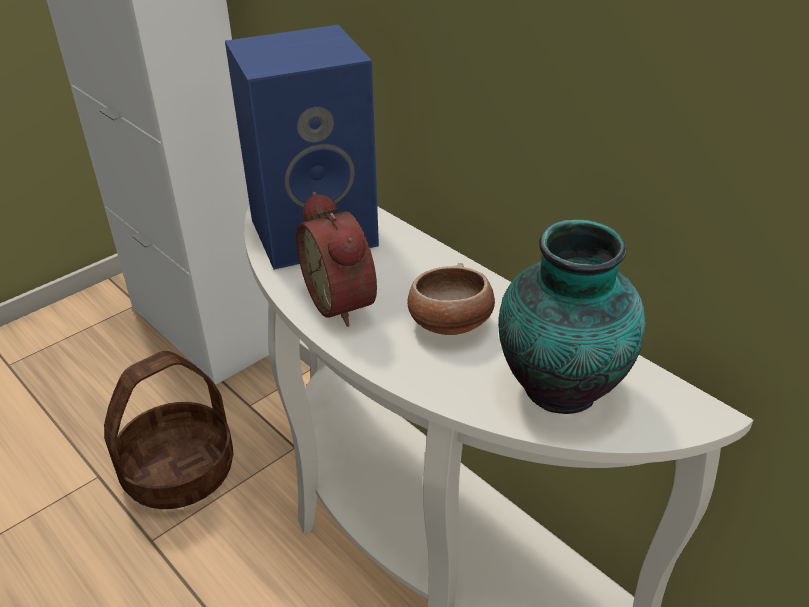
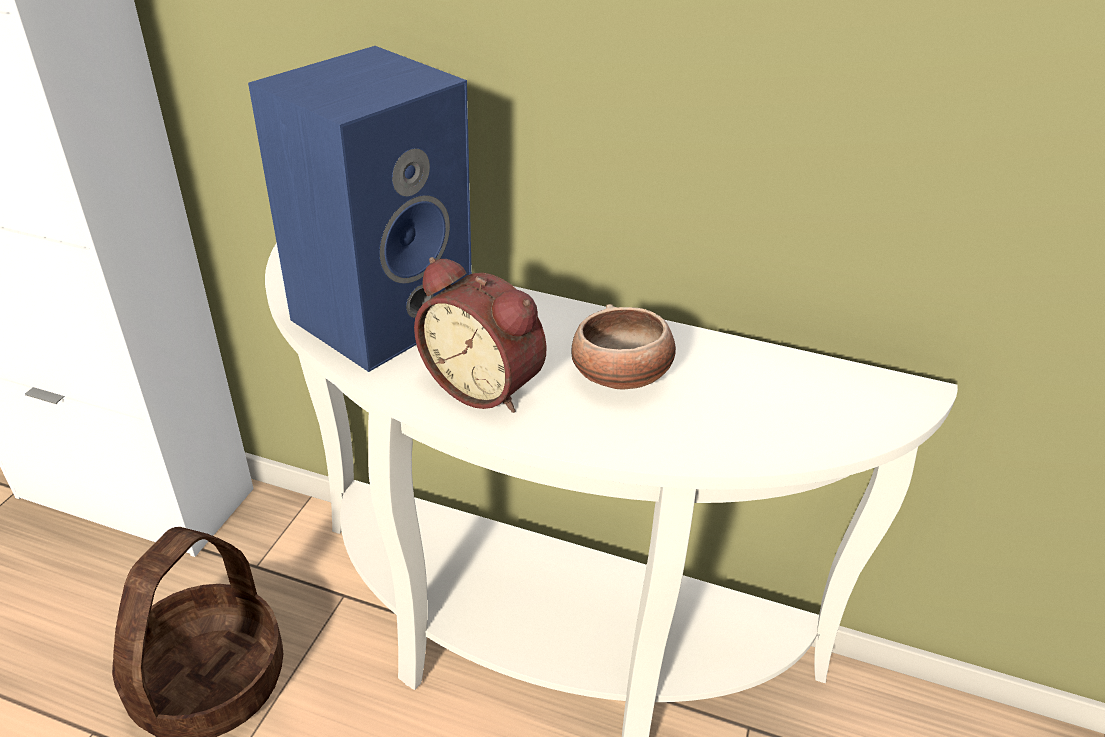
camera: 30 degrees left, 0 degrees up
vase [498,219,645,414] -> none

